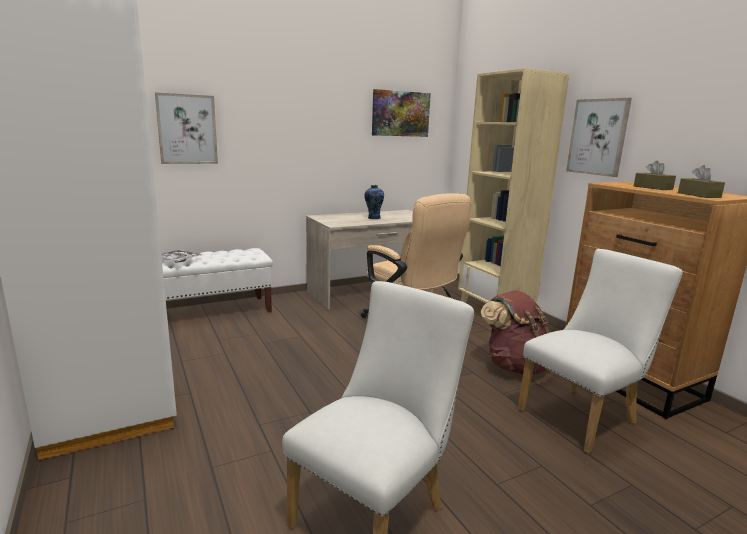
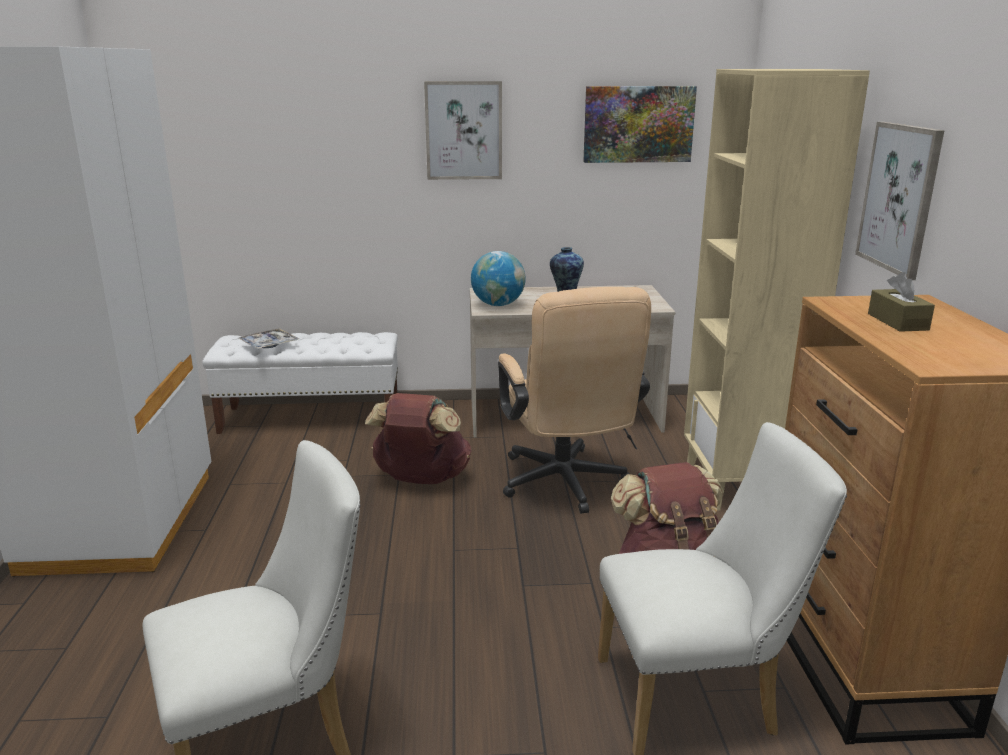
camera: 25 degrees right, 5 degrees up
picture [155,92,218,164] -> picture moved to [424,81,502,180]
brown tissue box [678,165,725,198] -> none
none -> brown backpack [365,393,471,484]
none -> globe [471,251,526,306]

